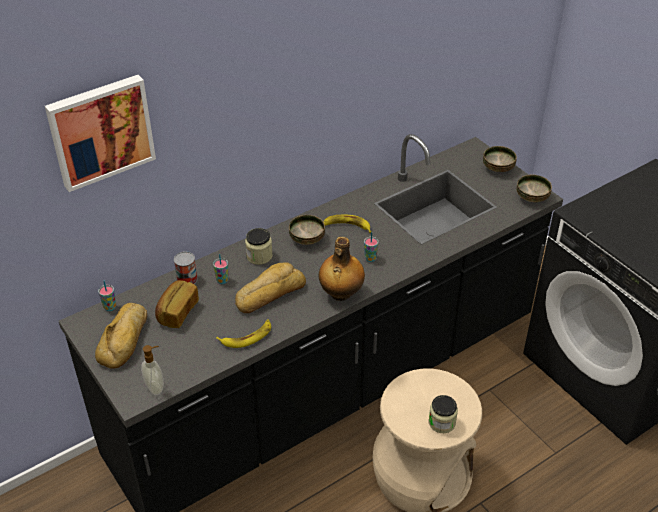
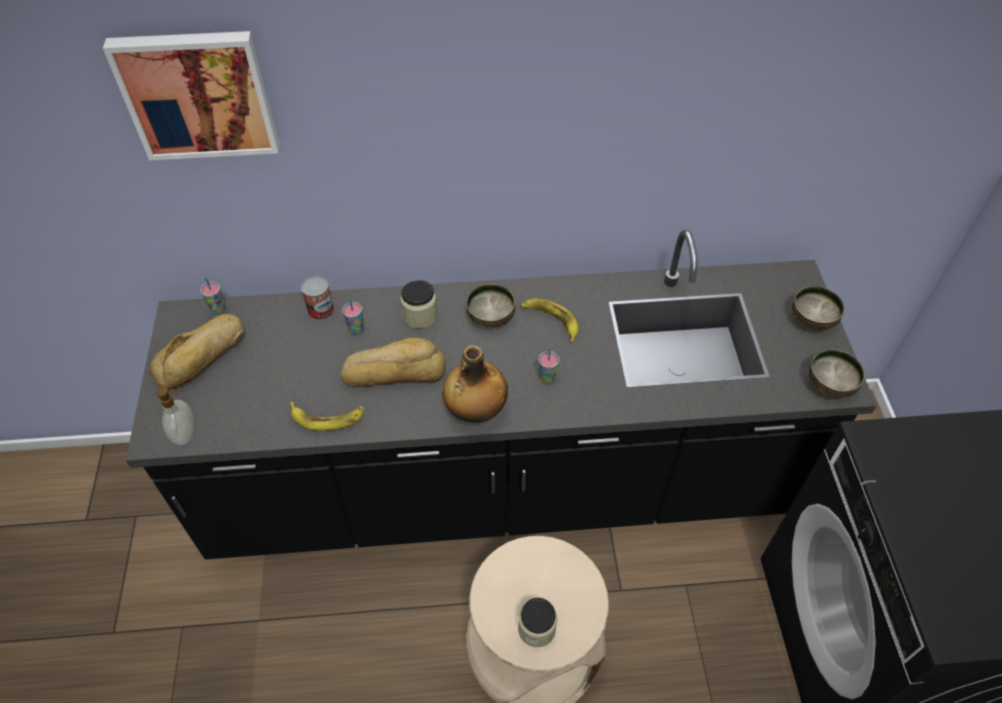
camera: 30 degrees right, 10 degrees up
bread [155,280,199,328] -> none

